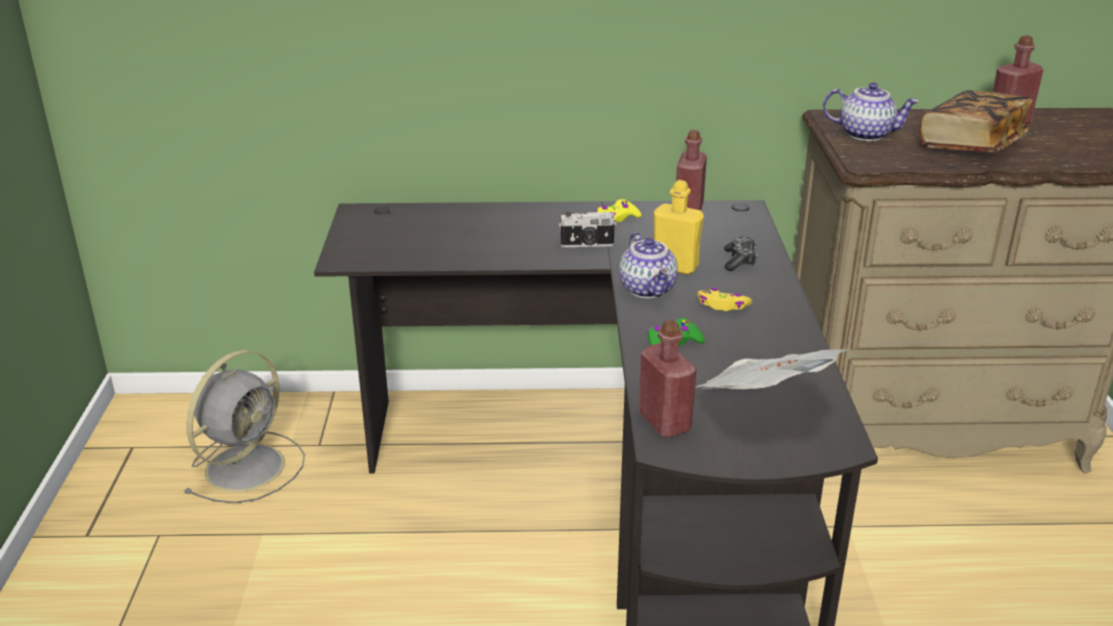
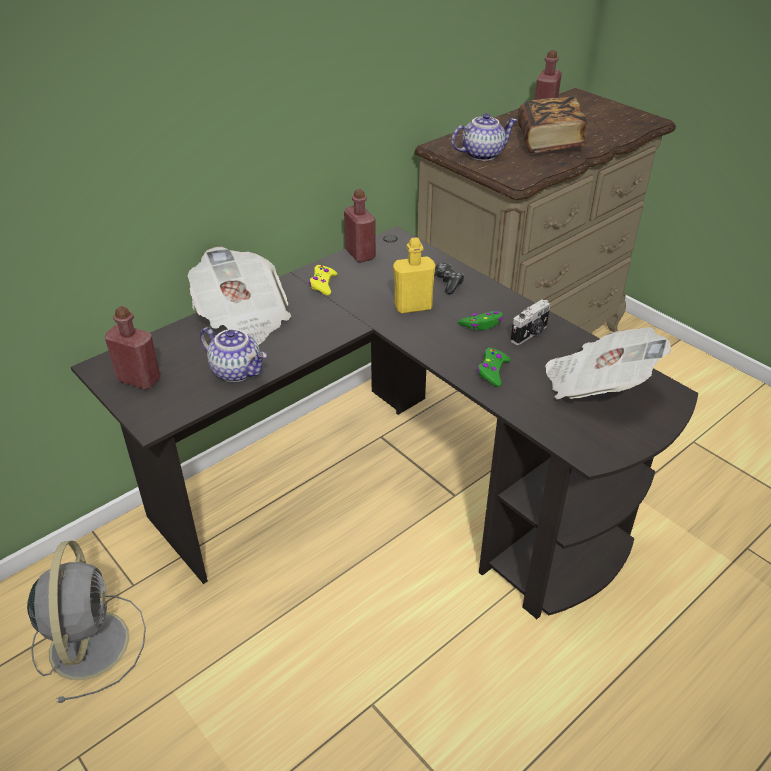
camera: 40 degrees left, 10 degrees up
camera [558,212,617,247] -> camera moved to [511,299,550,345]
teapot [619,232,678,298] -> teapot moved to [200,327,267,382]
red bottle [639,320,697,438] -> red bottle moved to [105,306,160,390]
yellow game controller [697,287,752,311] -> green game controller [458,311,504,330]
none -> newspaper [188,247,291,345]

